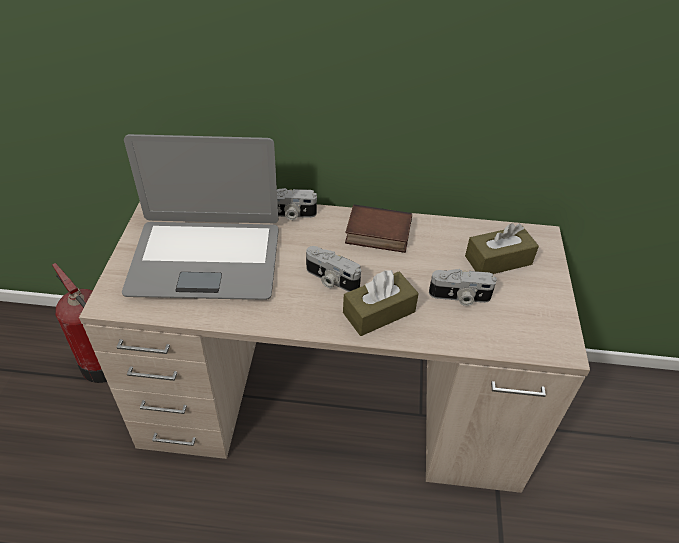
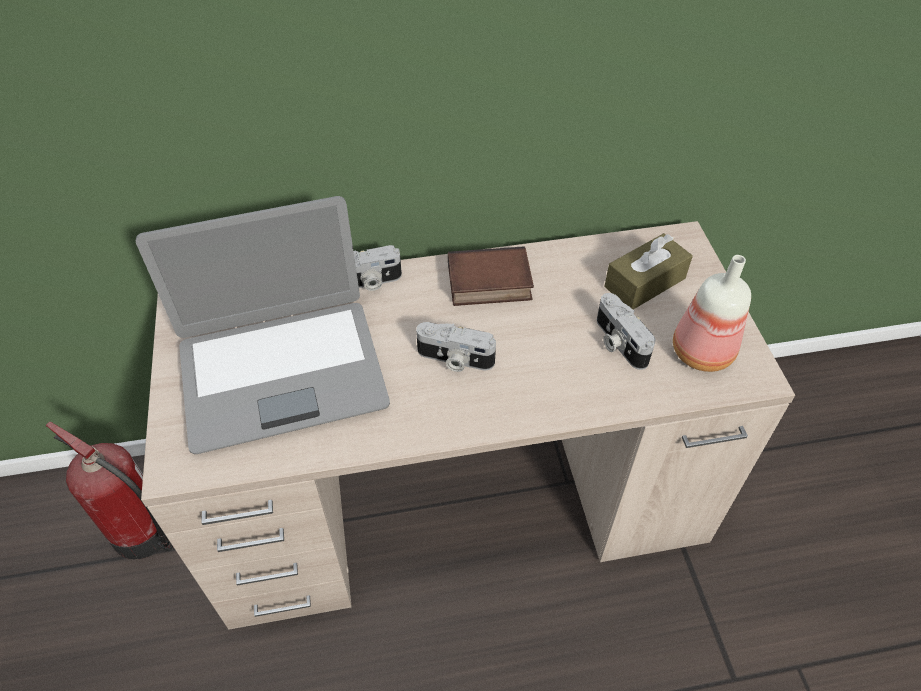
camera: 15 degrees left, 5 degrees up
brown tissue box [343,270,419,336] -> none
camera [429,269,497,306] -> camera turned 75 degrees clockwise [597,293,656,370]
none -> bottle [673,255,751,372]

